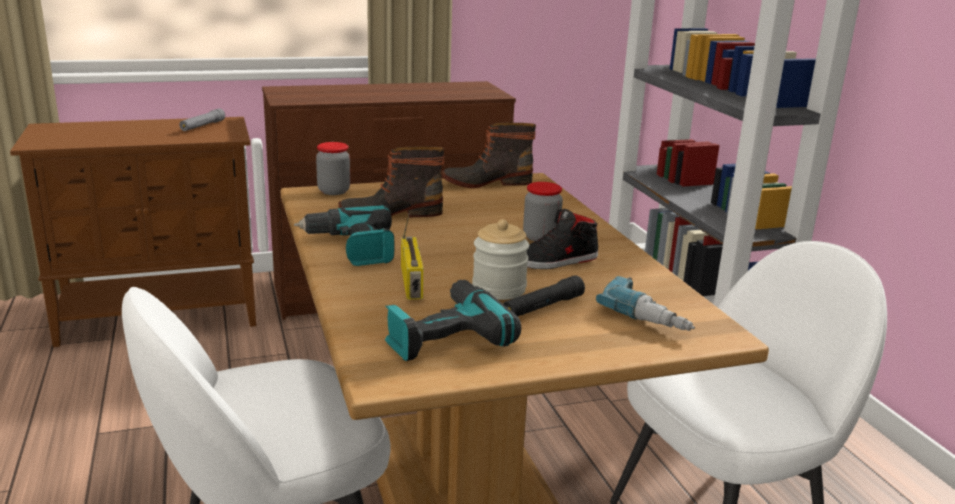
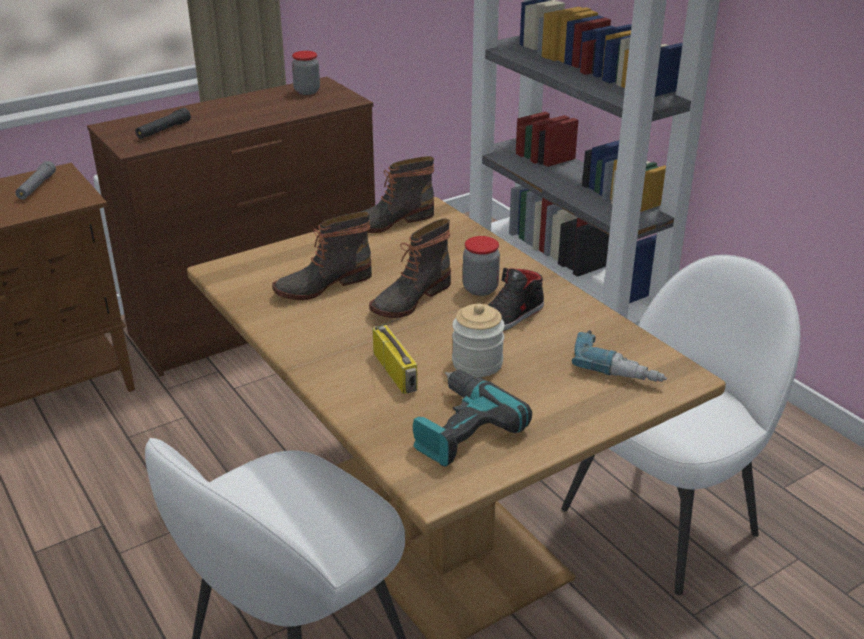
camera: 15 degrees left, 10 degrees up
power drill [294,205,395,266] -> none
jar [316,142,350,195] -> jar moved to [292,51,320,95]
black flashlight [503,275,585,316] -> black flashlight moved to [135,108,191,139]
none -> boot [369,219,451,318]

